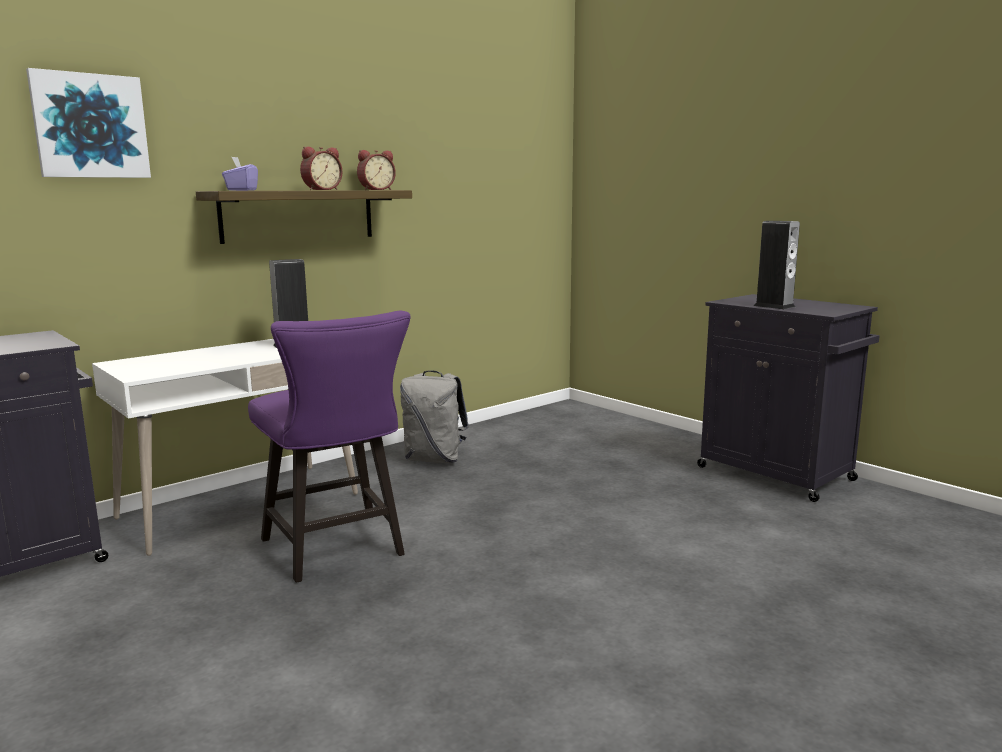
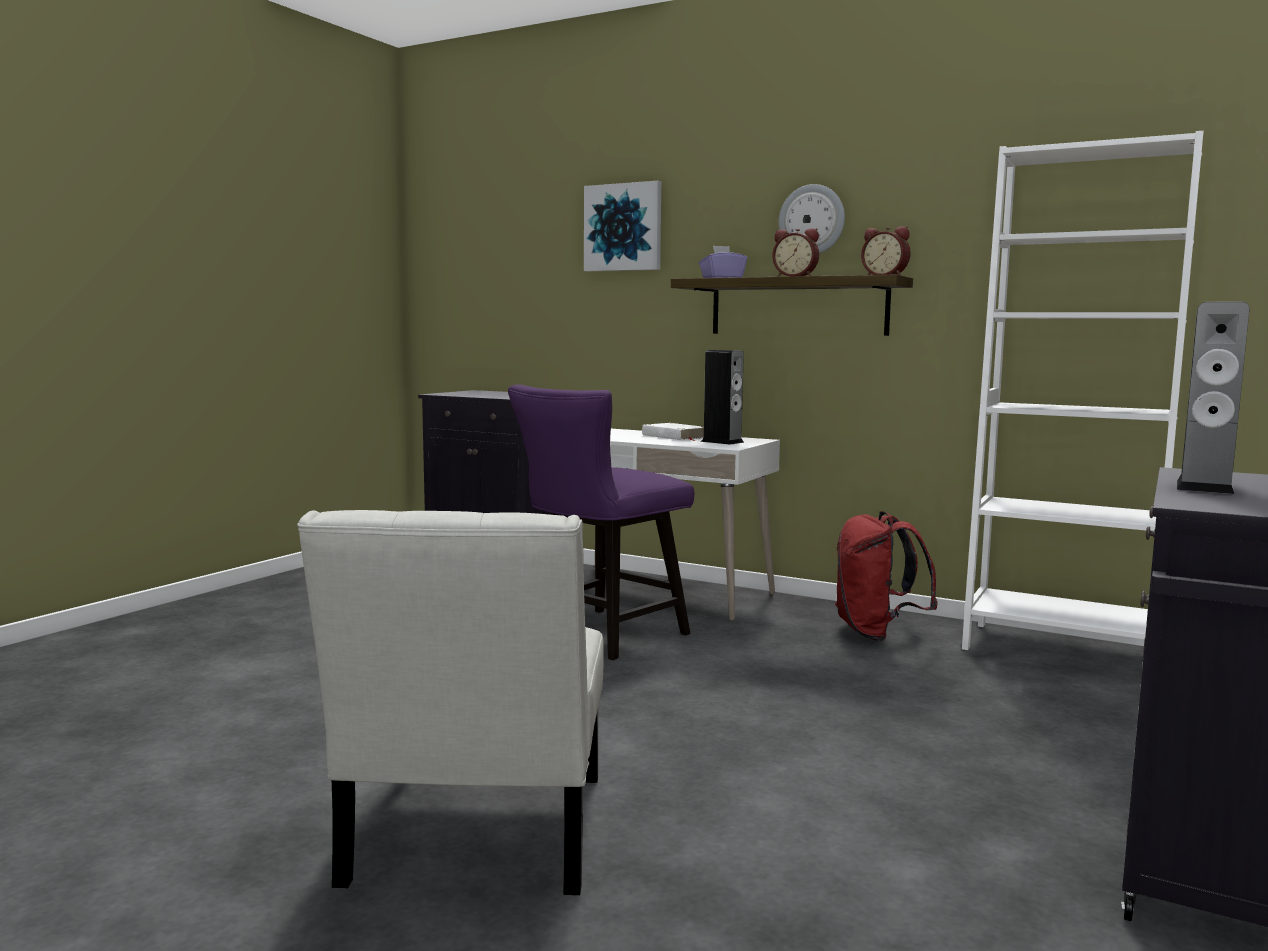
camera: 70 degrees right, 5 degrees down
grey backpack [400,370,469,463] -> red backpack [835,511,938,641]
none -> white chair [297,510,604,895]
none -> white book [642,423,704,441]
none -> wall clock [779,184,845,254]
none -> white bookcase [962,131,1203,650]

